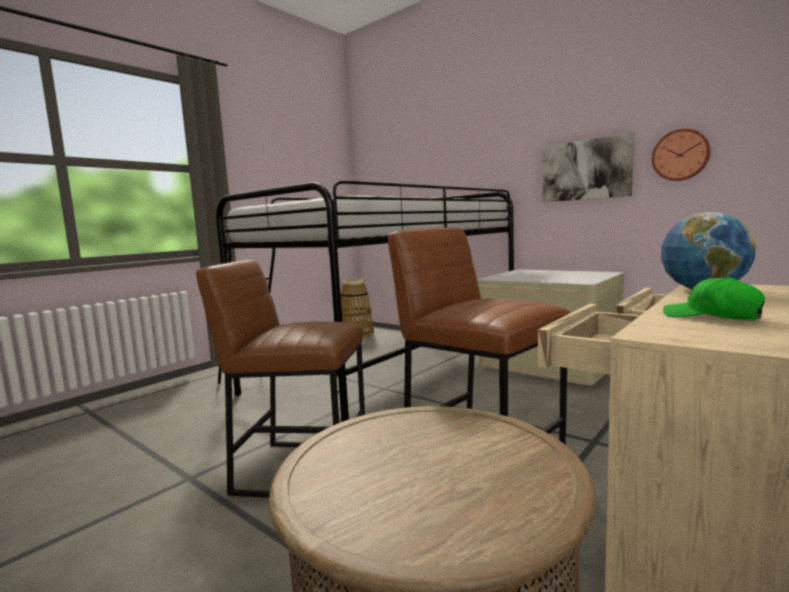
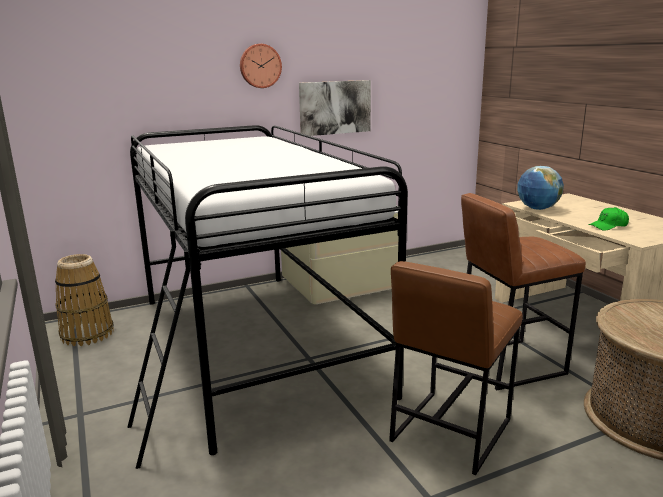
camera: 65 degrees left, 10 degrees up
wall clock [652,129,711,181] -> wall clock moved to [240,44,282,88]

